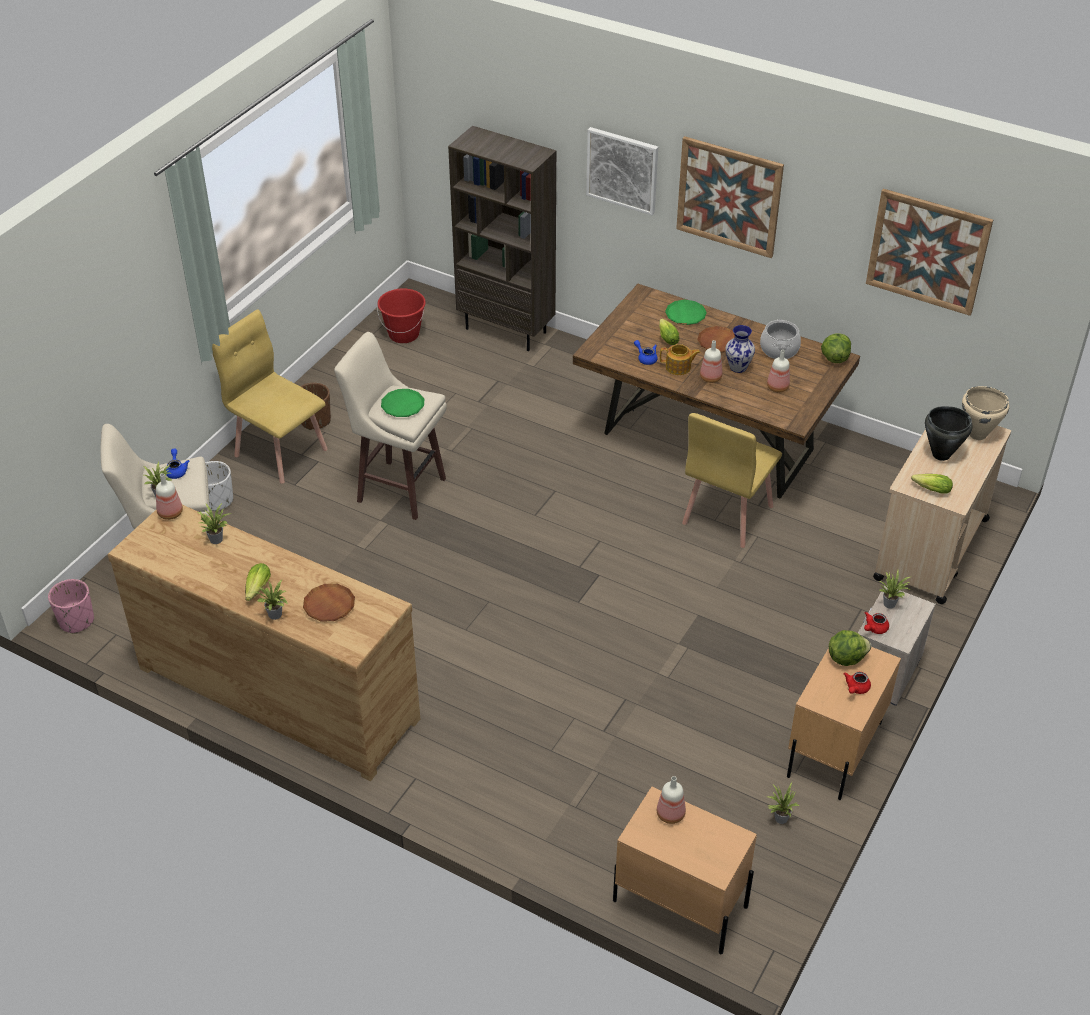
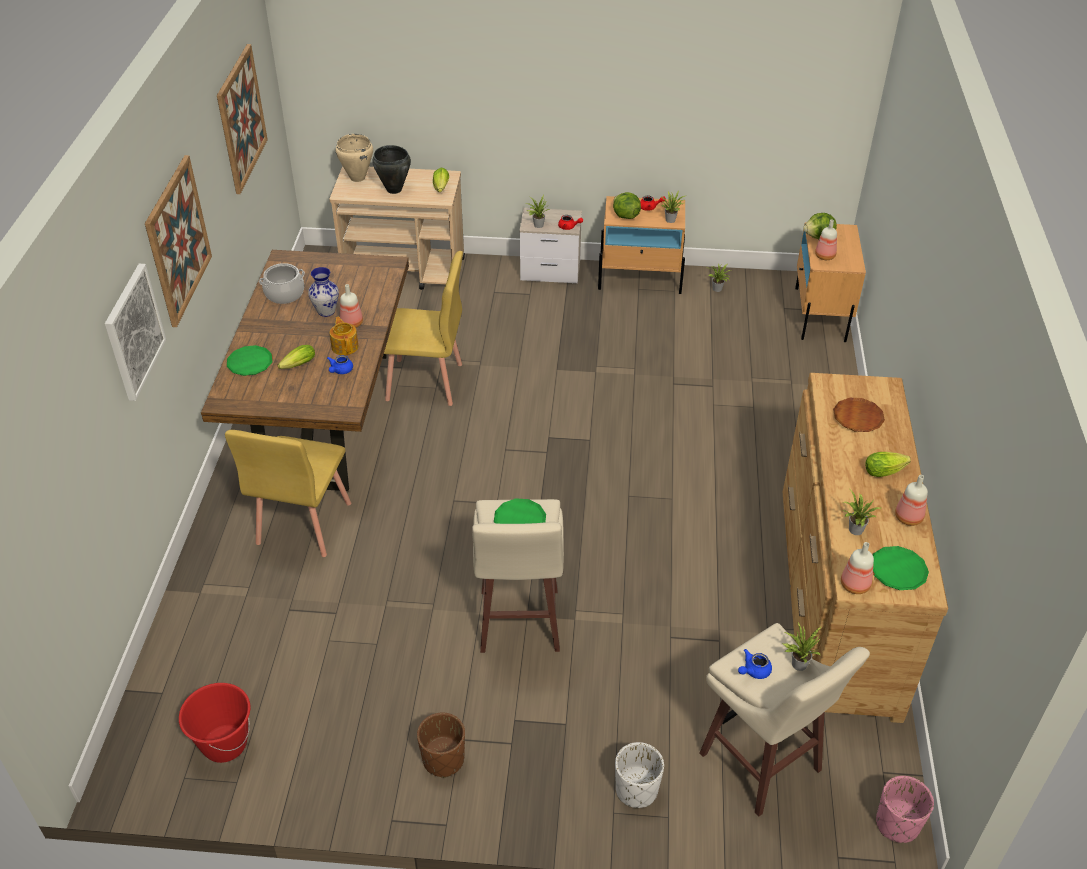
camera: 115 degrees left, 0 degrees up
yellow chair [212,309,328,484] -> yellow chair moved to [225,430,351,557]
potted plant [250,580,288,620] -> potted plant moved to [660,191,685,223]
brown bookcase [448,126,556,351] -> none
brown plate [697,326,735,352] -> none
bottle [767,350,790,392] -> bottle moved to [895,475,928,526]
lettuce [821,333,851,363] -> lettuce moved to [803,213,837,239]
none -> green plate [873,546,929,590]

